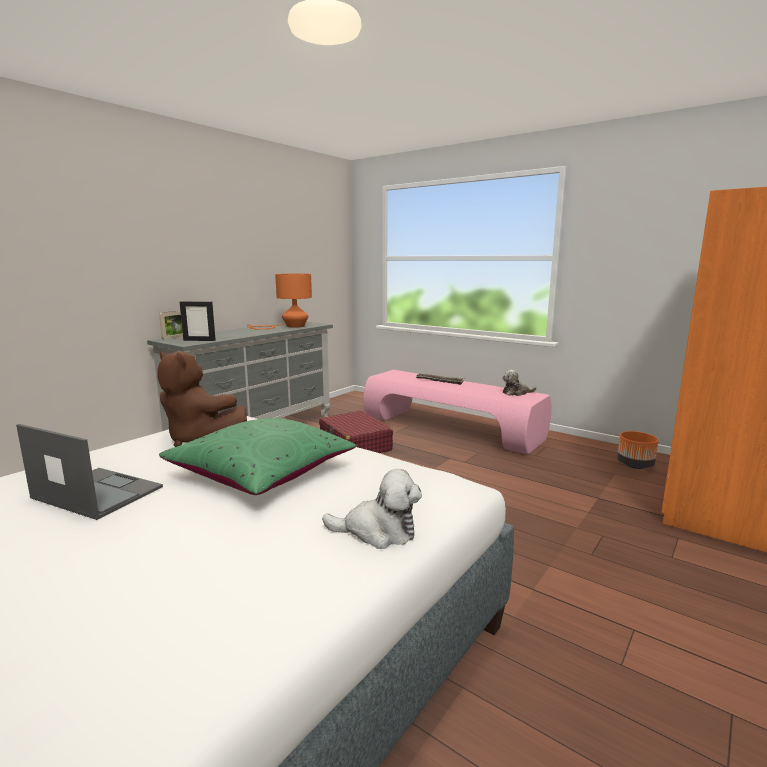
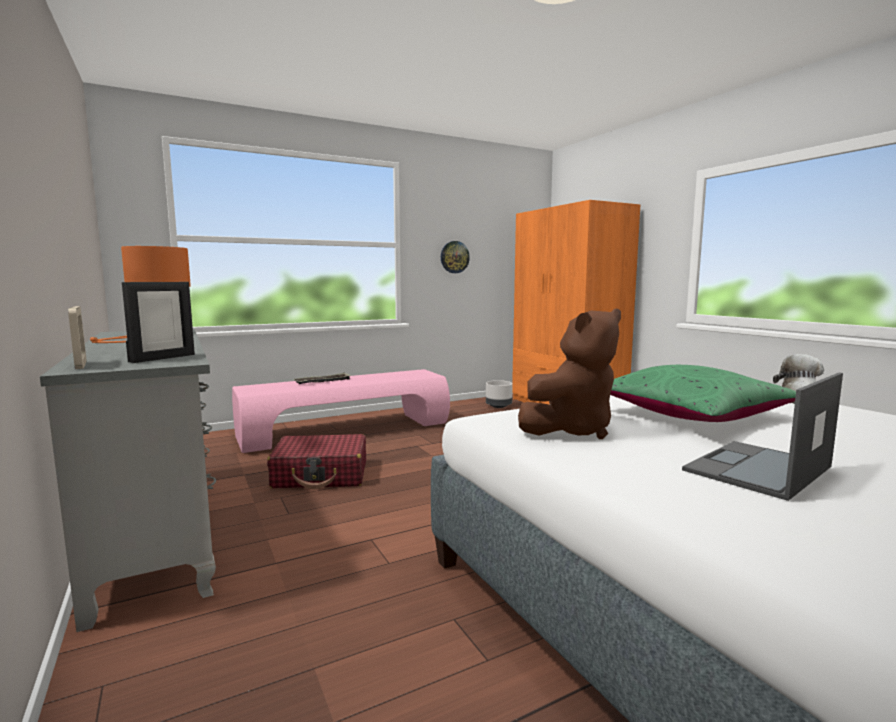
camera: 65 degrees left, 5 degrees down
plush toy [502,370,536,396] -> none
orange planter [617,431,658,469] -> grey planter [486,380,513,408]
none -> wall clock [441,241,470,273]

